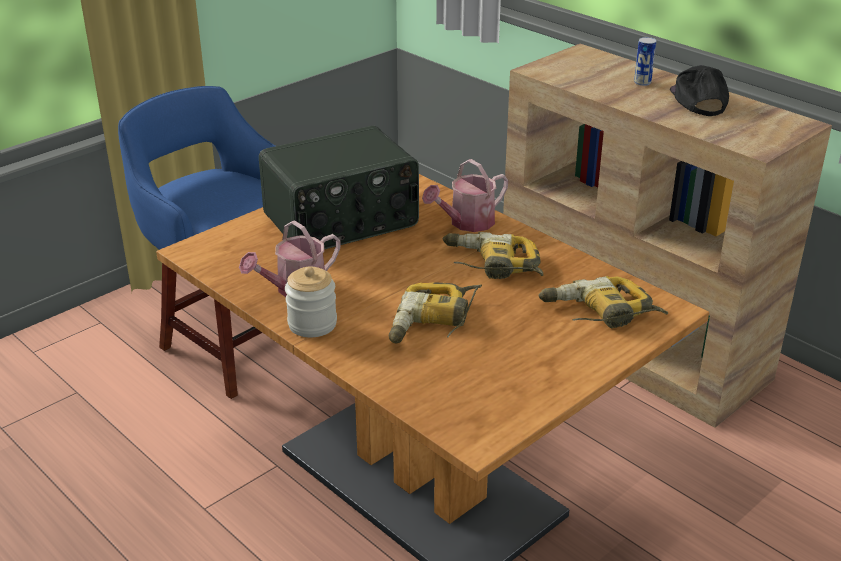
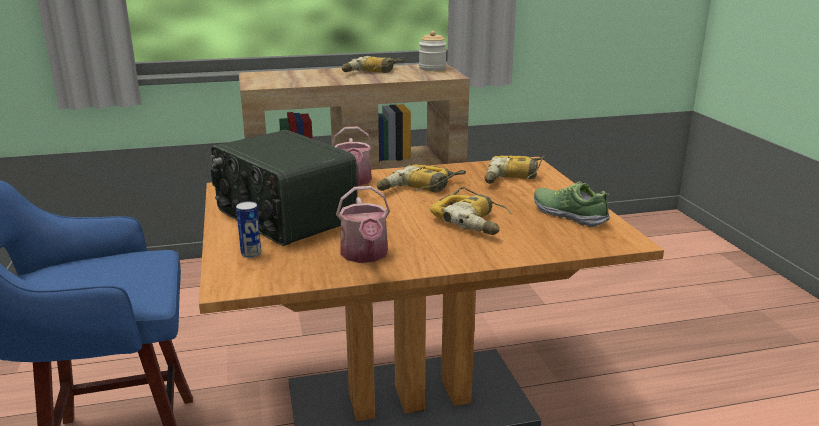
camera: 60 degrees left, 10 degrees down
radio [259,126,419,249] -> radio turned 135 degrees clockwise [210,130,358,246]
jar [285,267,337,338] -> jar moved to [419,31,447,71]
can [634,37,656,86] -> can moved to [236,202,261,258]
black cap [670,65,729,116] -> power drill [342,56,405,73]
none -> shoe [534,181,610,227]

